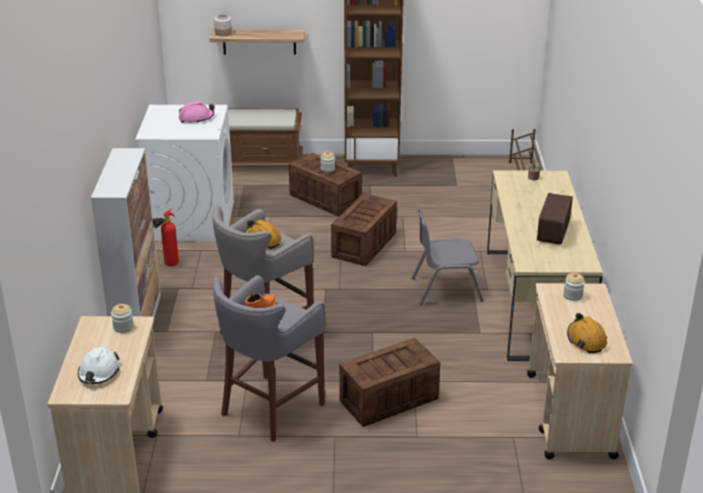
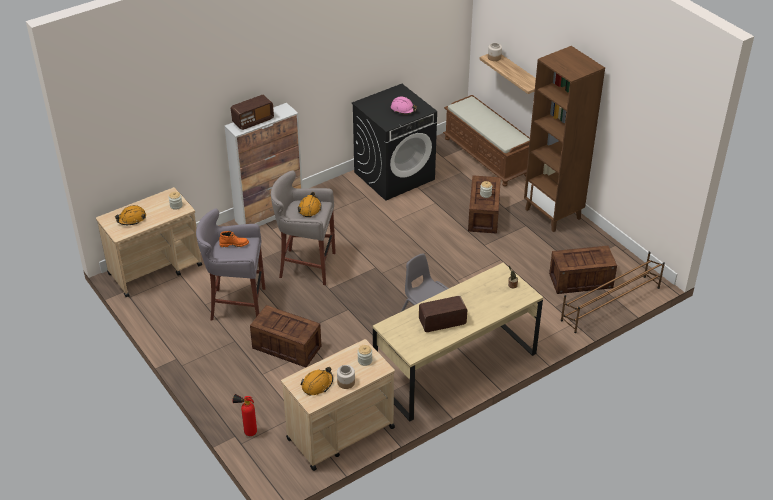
camera: 55 degrees right, 10 degrees up
white hard hat [78,347,120,384] -> orange hard hat [115,205,146,225]
white washing machine [135,105,234,242] -> black washing machine [352,84,437,201]
fire extinguisher [153,209,179,266] -> fire extinguisher moved to [233,394,257,436]
crate [331,193,397,266] -> crate moved to [549,246,617,294]
none -> radio [231,95,274,130]
none -> jar [337,365,355,389]

